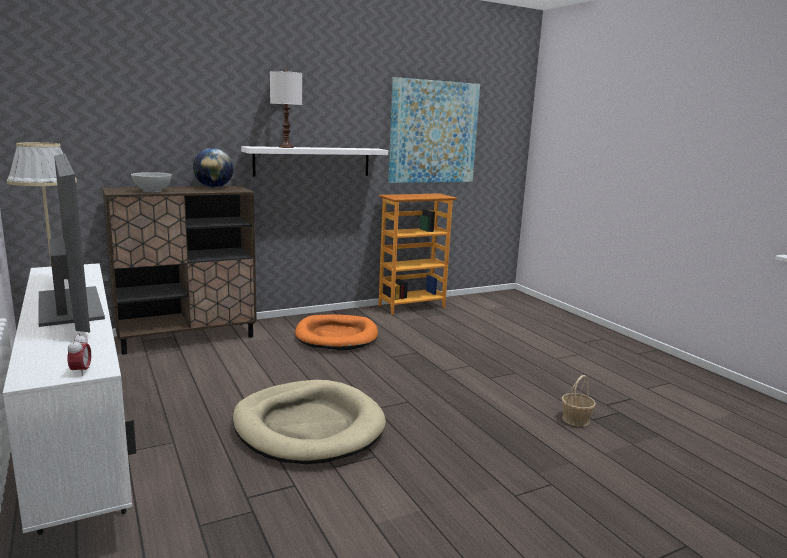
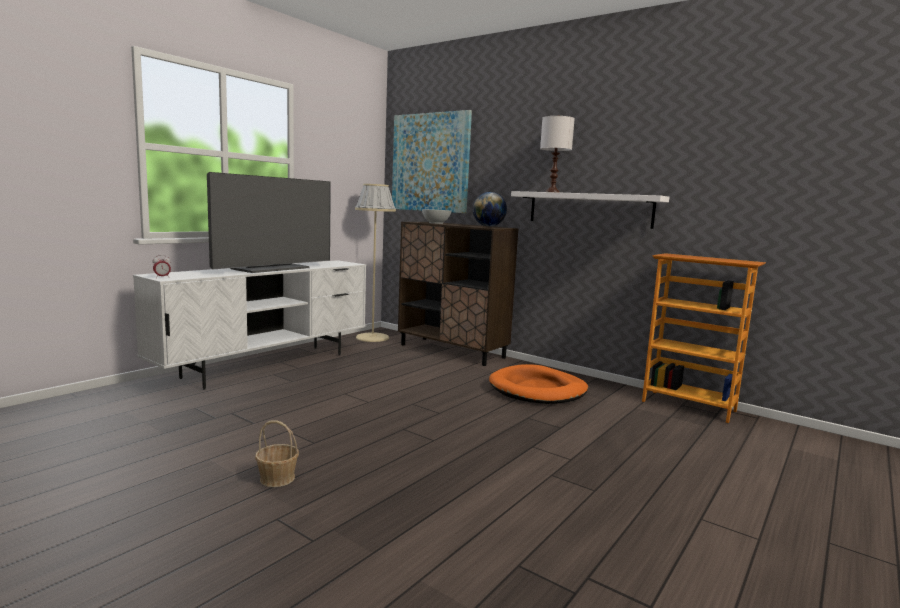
camera: 65 degrees right, 5 degrees down
beige dog bed [232,380,386,464] -> none
picture [388,77,480,183] -> picture moved to [392,110,472,213]
basket [561,375,596,427] -> basket moved to [255,420,299,487]

